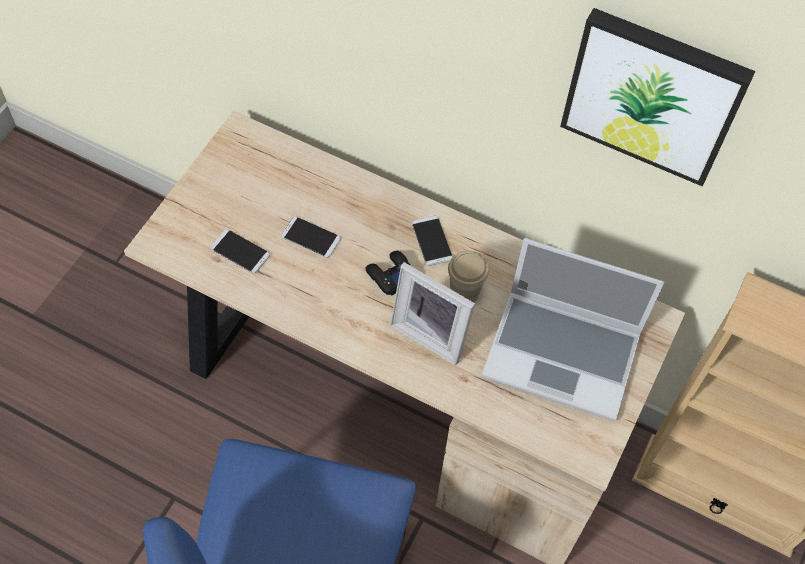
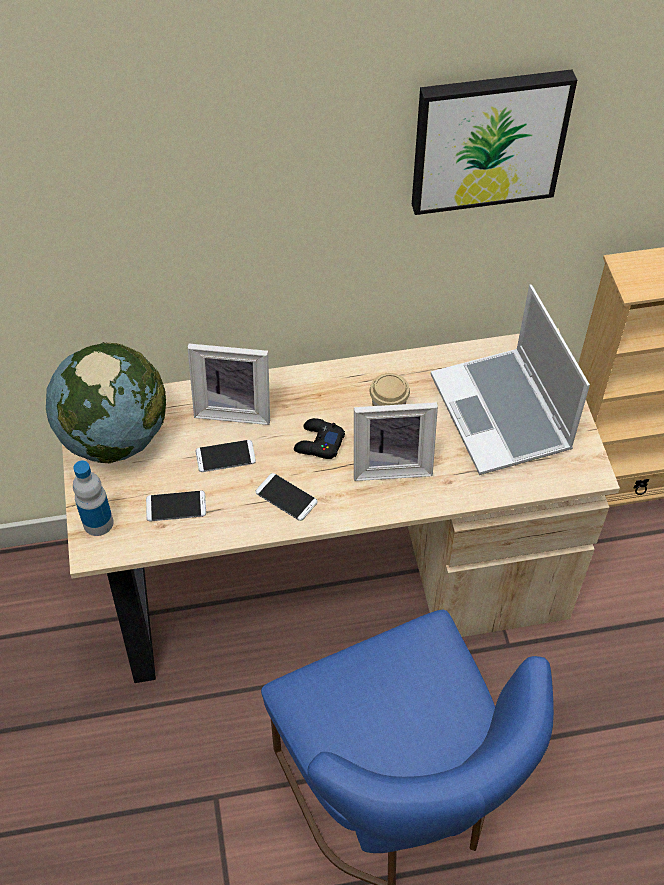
camera: 35 degrees left, 5 degrees down
phone [412,216,453,266] -> phone moved to [256,473,318,521]
laptop [481,238,664,421] -> laptop turned 90 degrees clockwise [431,284,590,475]
none -> globe [46,342,166,463]
none -> bottle [73,461,114,536]
none -> picture frame [188,344,270,425]

